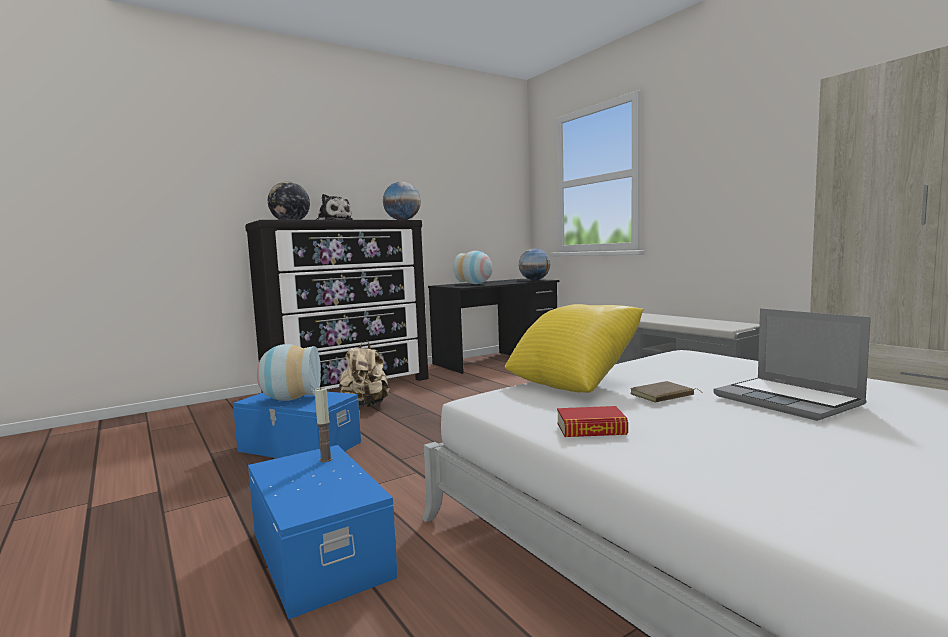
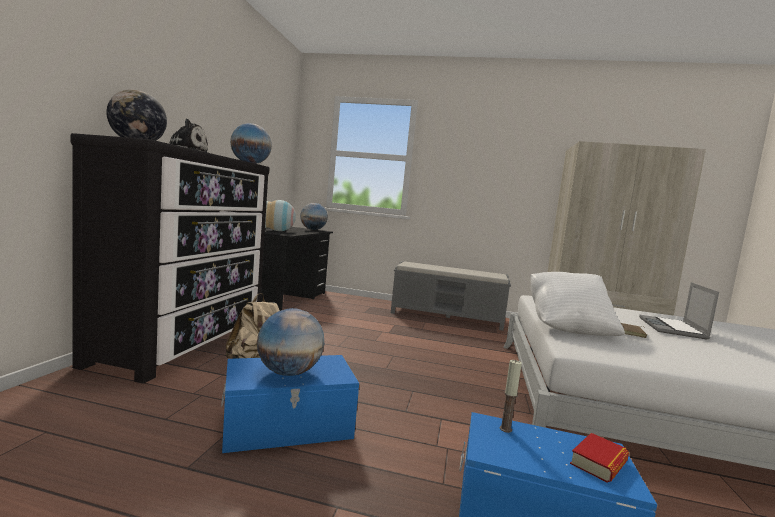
camera: 45 degrees left, 0 degrees up
vase [257,344,321,401] -> globe [257,308,324,376]
yellow pillow [505,304,644,393] -> white pillow [530,272,625,336]
book [557,406,628,437] -> book moved to [570,433,629,483]
laptop [713,308,871,421] -> laptop turned 90 degrees clockwise [639,282,719,340]

